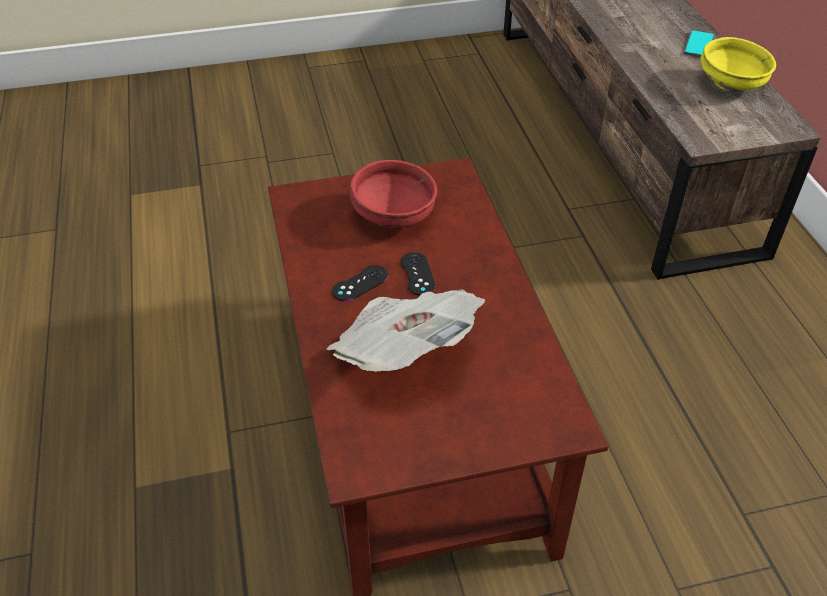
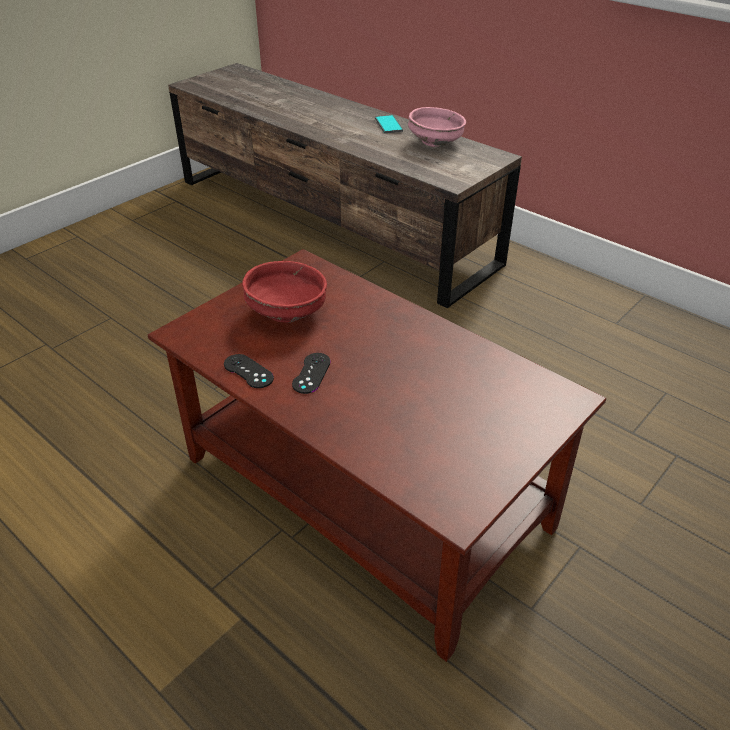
camera: 35 degrees left, 5 degrees down
newspaper [327,289,485,372] -> none
black game controller [401,252,435,296] -> black game controller moved to [224,354,274,388]
yellow bowl [700,37,776,92] -> pink bowl [408,107,466,147]

